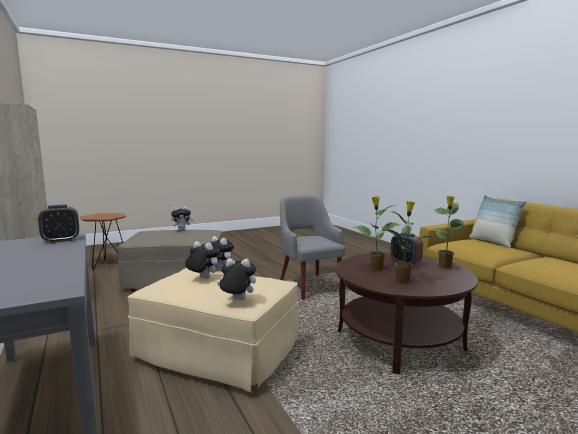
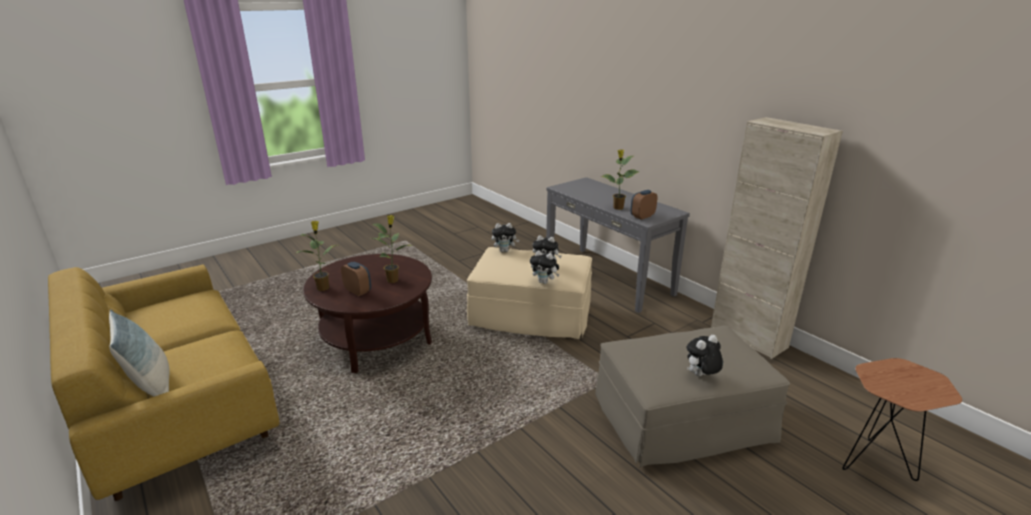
camera: 170 degrees right, 15 degrees up
grey armchair [280,196,345,300] -> none
potted plant [381,201,430,283] -> potted plant moved to [601,149,640,210]

